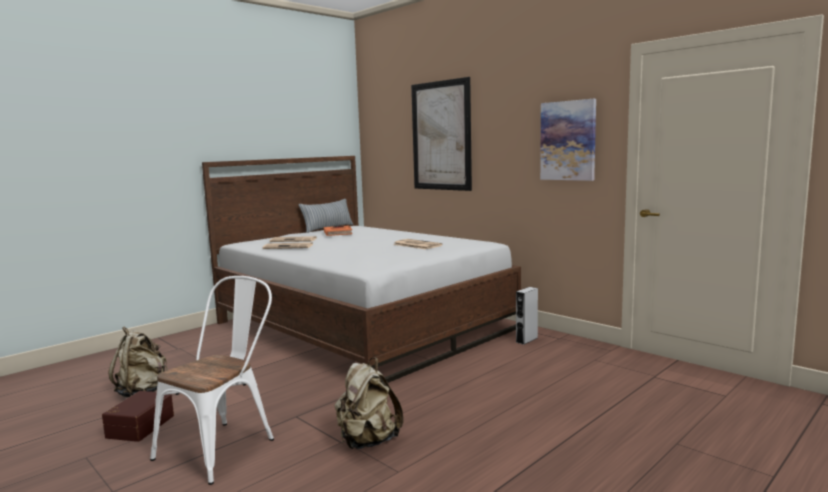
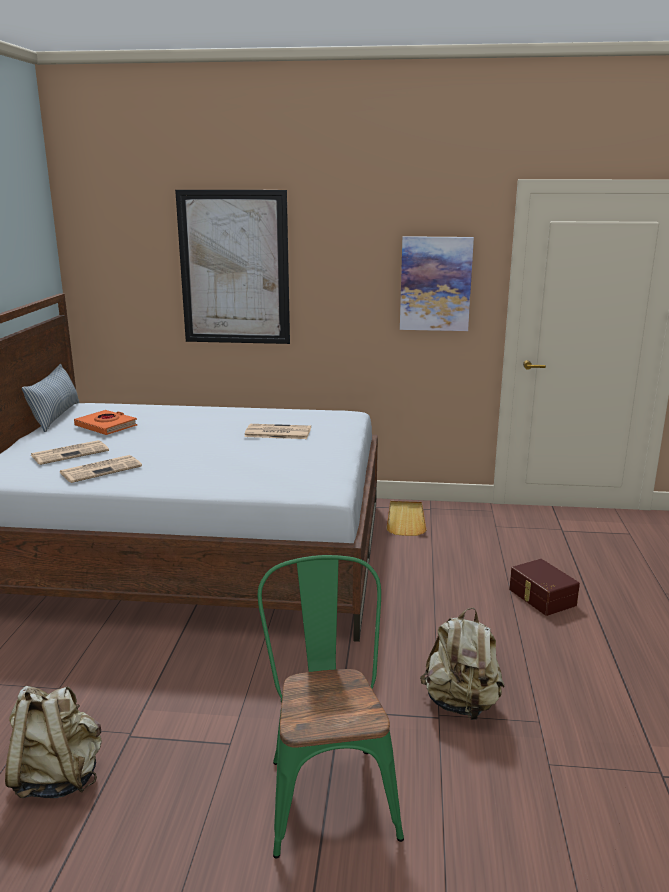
camera: 40 degrees left, 10 degrees up
brown storage box [102,391,174,442] -> brown storage box moved to [509,559,580,616]
white chair [150,276,274,485] -> green chair [258,555,404,859]
grey speaker [516,287,538,345] -> beige tray [386,501,427,536]

